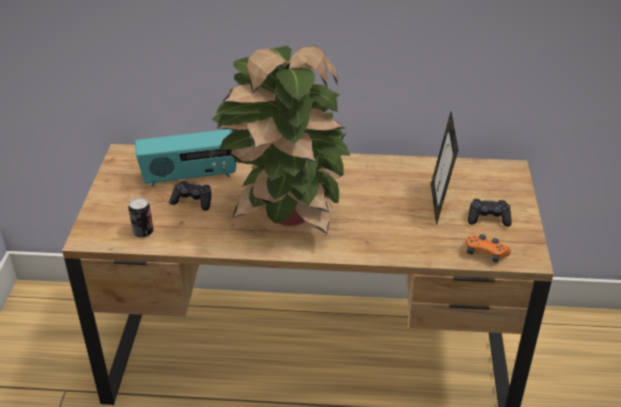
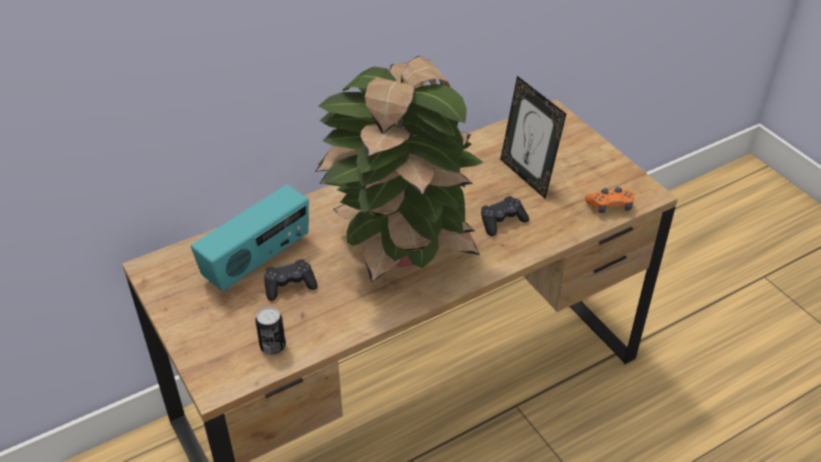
camera: 35 degrees left, 5 degrees up
black game controller [468,199,511,227] -> black game controller moved to [481,196,529,236]

